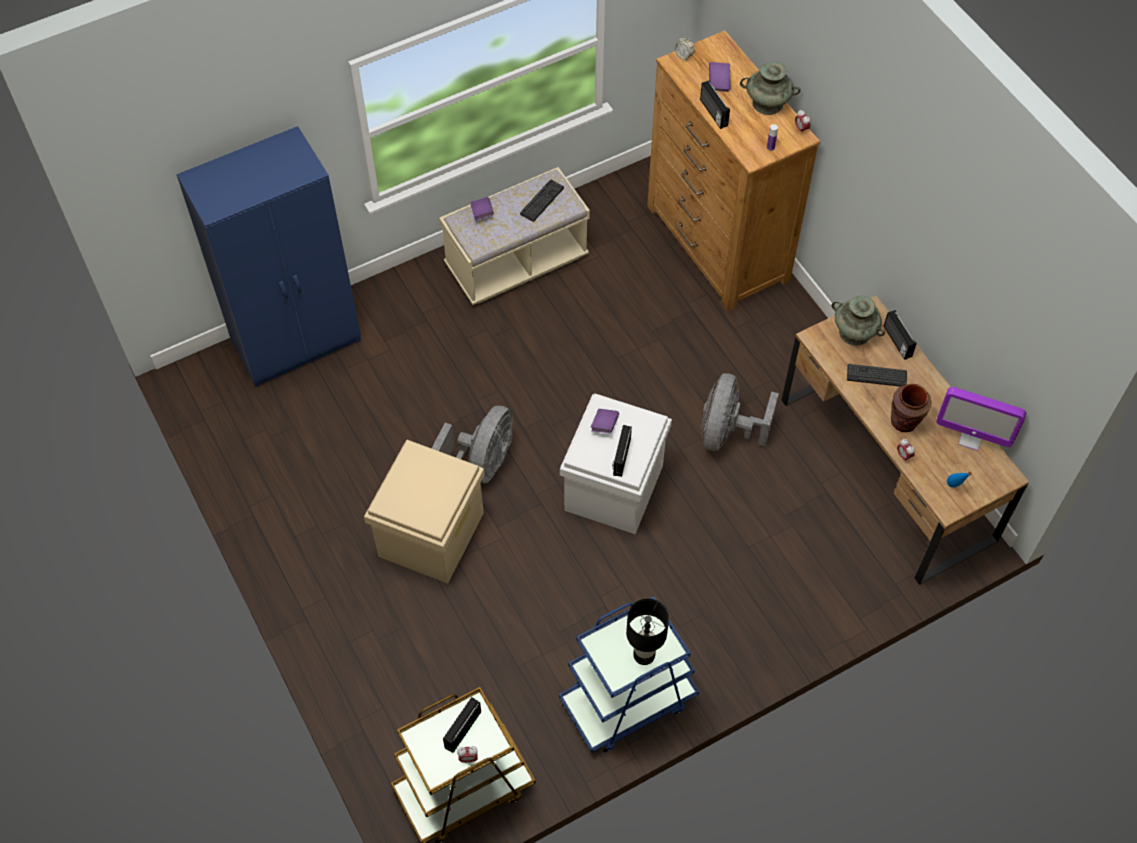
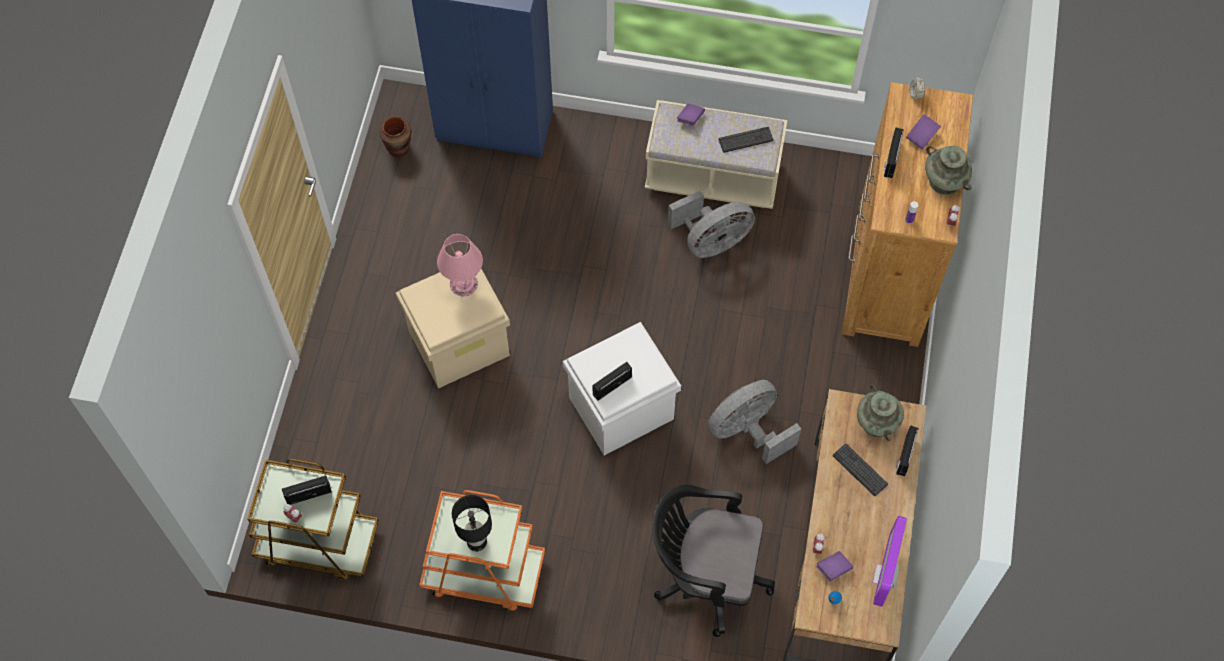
camera: 40 degrees right, 5 degrees up
grey fan [431,406,513,483] -> grey fan moved to [668,190,755,258]
blue cart [559,597,699,752] -> orange cart [419,490,545,611]
purple book [591,409,619,433] -> purple book moved to [816,551,853,581]
brown vase [891,384,931,432] -> brown vase moved to [379,116,411,157]
monitor [936,387,1026,451] -> monitor turned 45 degrees clockwise [872,516,907,607]
none -> pink table lamp [437,234,483,297]
none -> black office chair [652,484,775,637]

